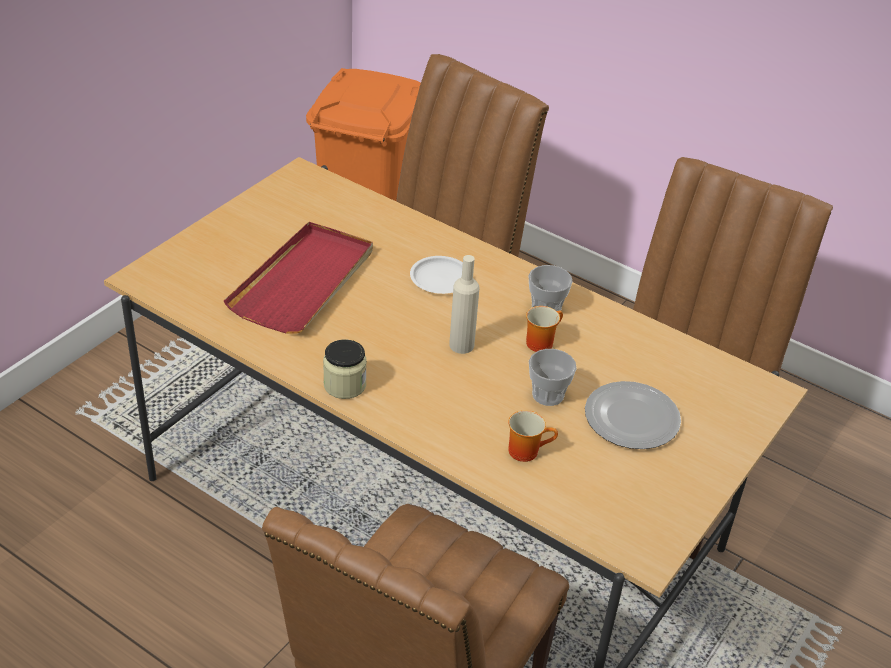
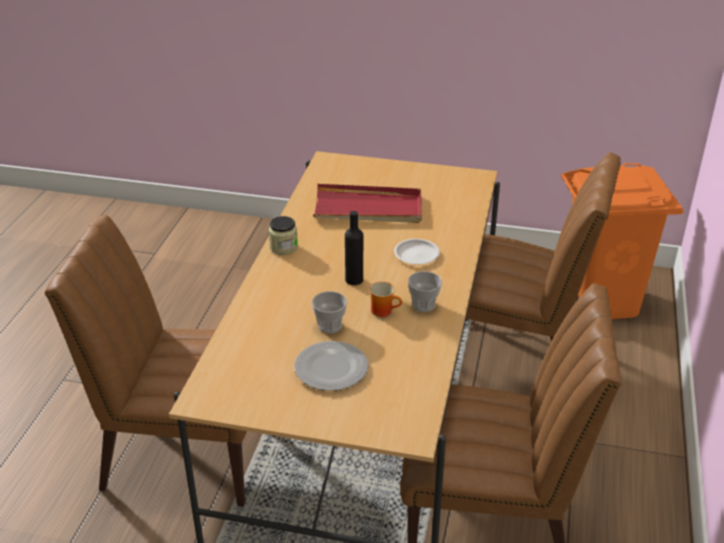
camera: 70 degrees right, 5 degrees down
beige bottle [449,255,479,354] -> black bottle [345,211,363,285]
mug [508,410,558,462] -> none

